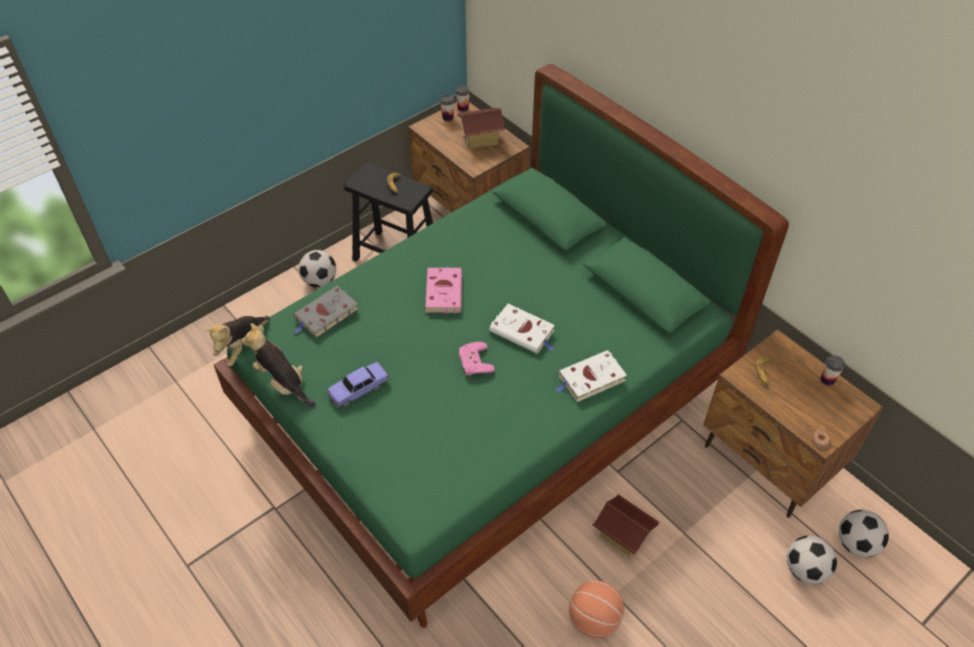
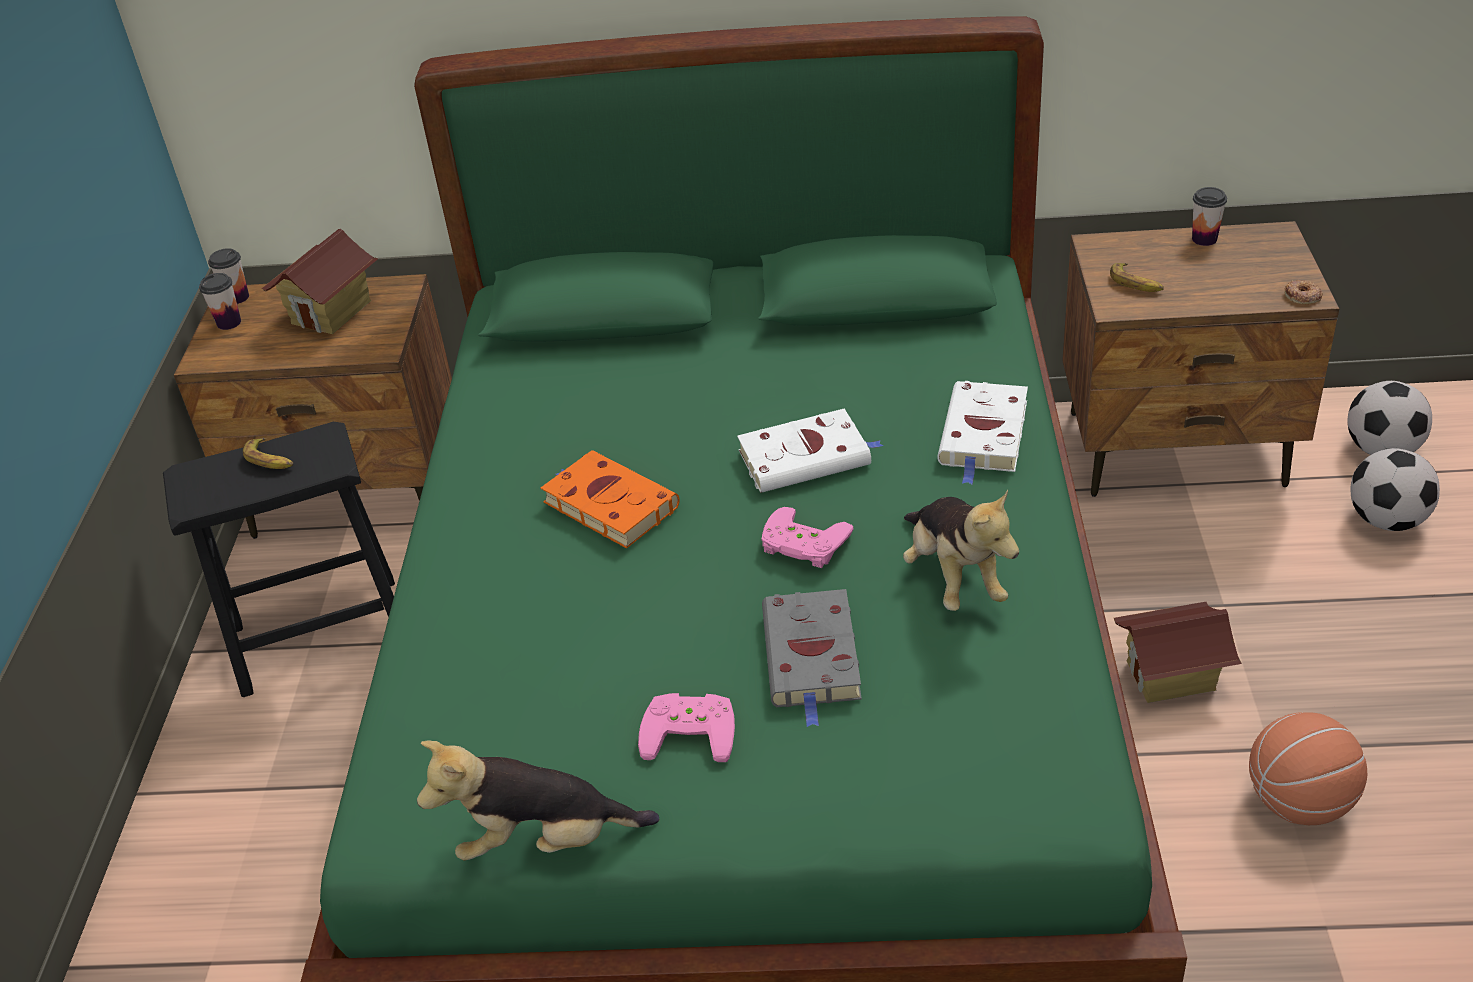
camera: 45 degrees left, 10 degrees down
plush toy [205,316,270,366] -> plush toy moved to [903,490,1019,611]
grey book [294,286,359,338] -> grey book moved to [762,589,862,727]
football [299,250,336,287] -> none
toy car [327,362,390,407] -> pink game controller [638,693,735,762]
pink book [426,266,462,313] -> orange book [541,450,680,549]

